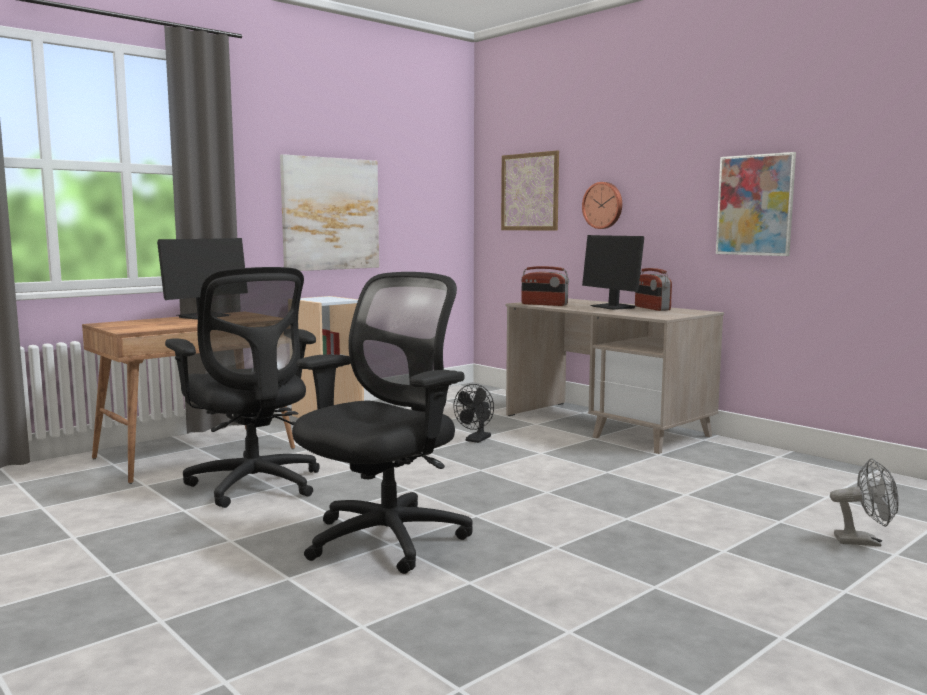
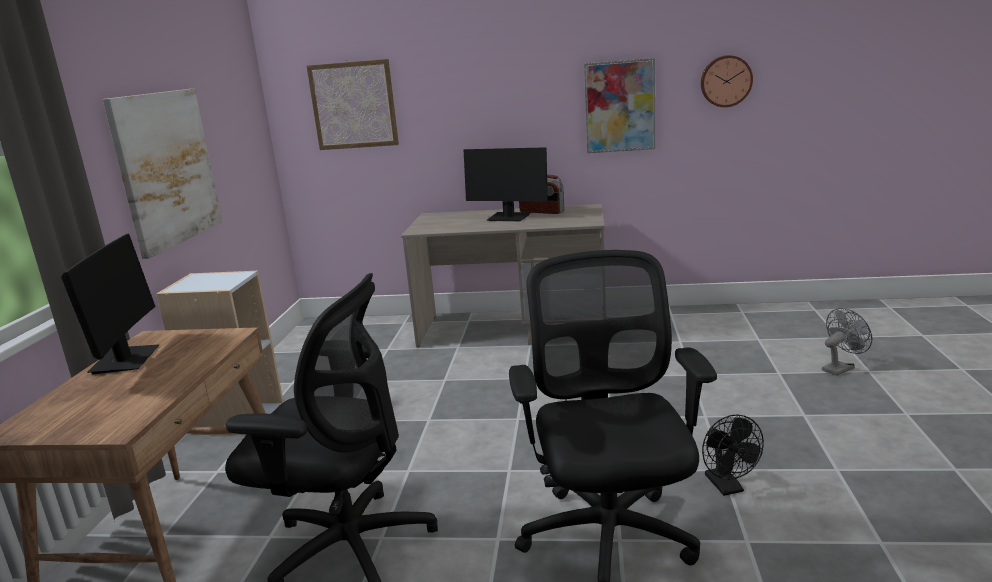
camera: 40 degrees left, 10 degrees up
black fan [454,384,494,443] -> black fan moved to [702,415,764,496]
radio [521,266,569,306] -> none
wall clock [582,182,622,229] -> wall clock moved to [701,55,753,107]

